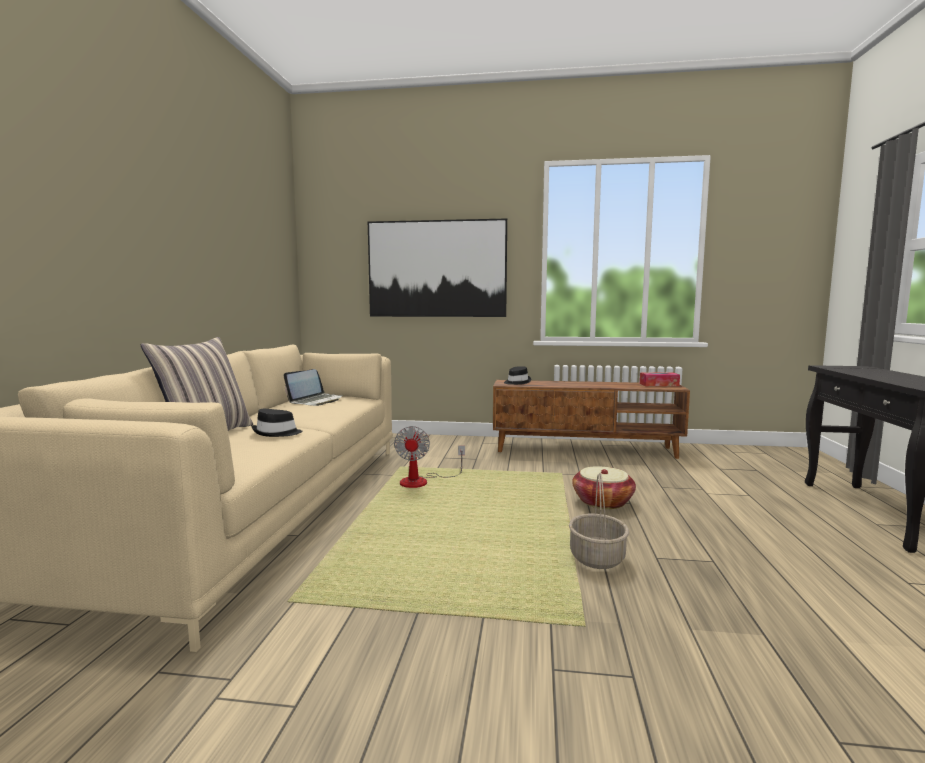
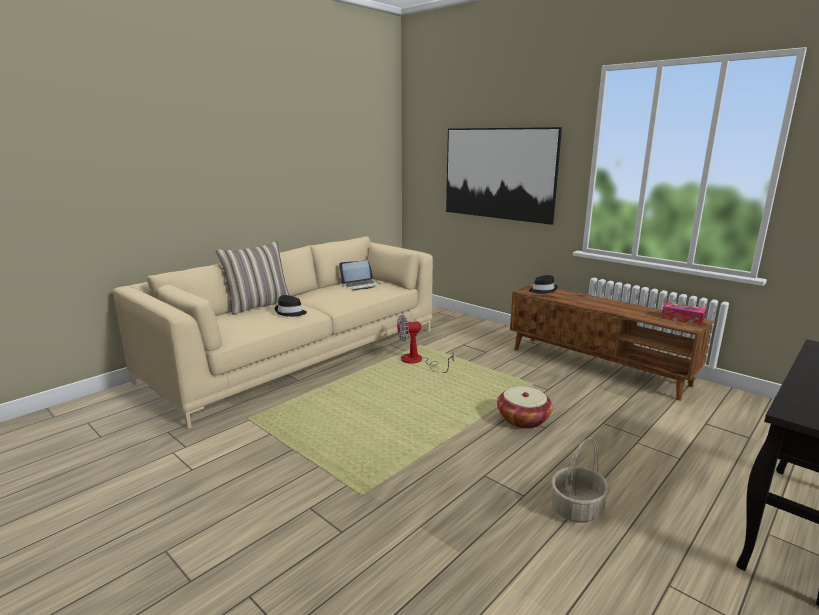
camera: 35 degrees right, 10 degrees up
fan [394,426,465,488] -> fan turned 45 degrees clockwise [397,315,454,373]
basket [569,472,629,569] -> basket moved to [551,438,609,523]

